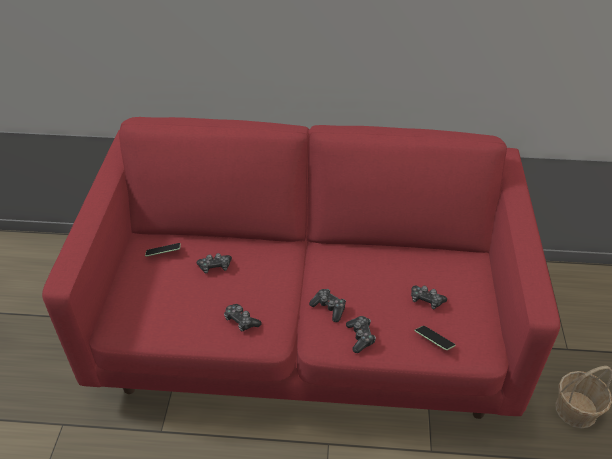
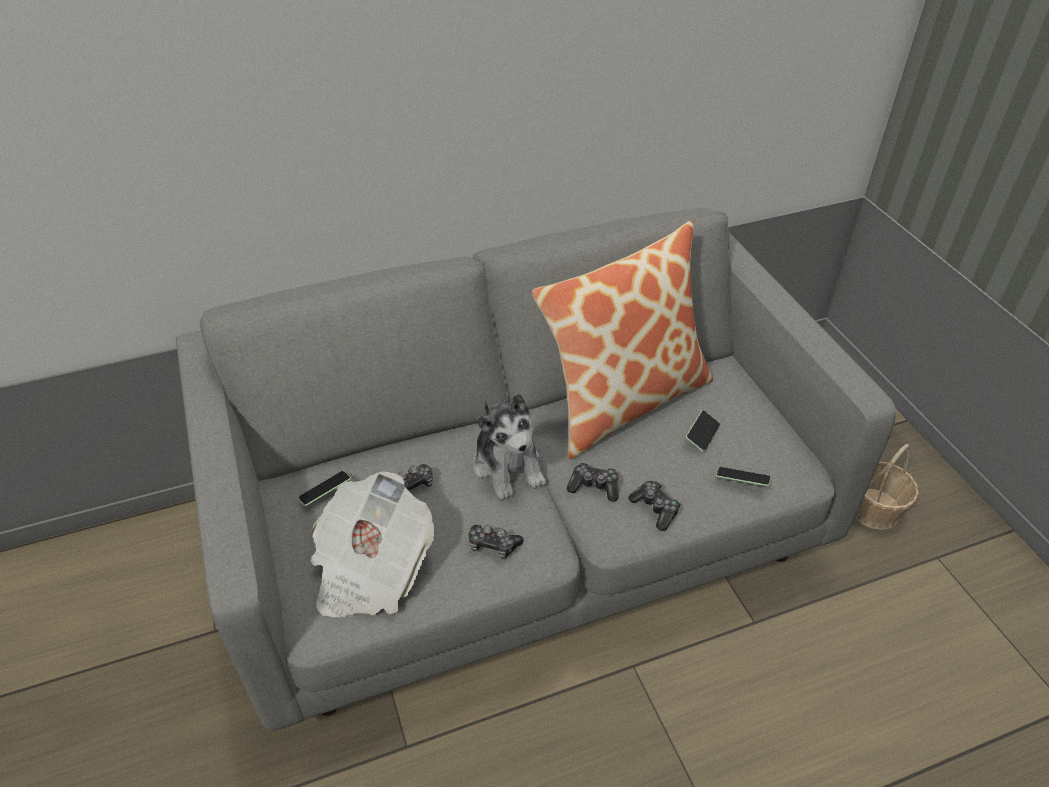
camera: 25 degrees left, 0 degrees up
red sofa [42,117,560,419] -> grey sofa [176,208,896,732]
game controller [411,285,447,309] -> phone [686,410,720,452]
none -> newspaper [311,471,434,617]
none -> plush toy [473,393,546,500]
none -> pillow [532,221,713,459]

